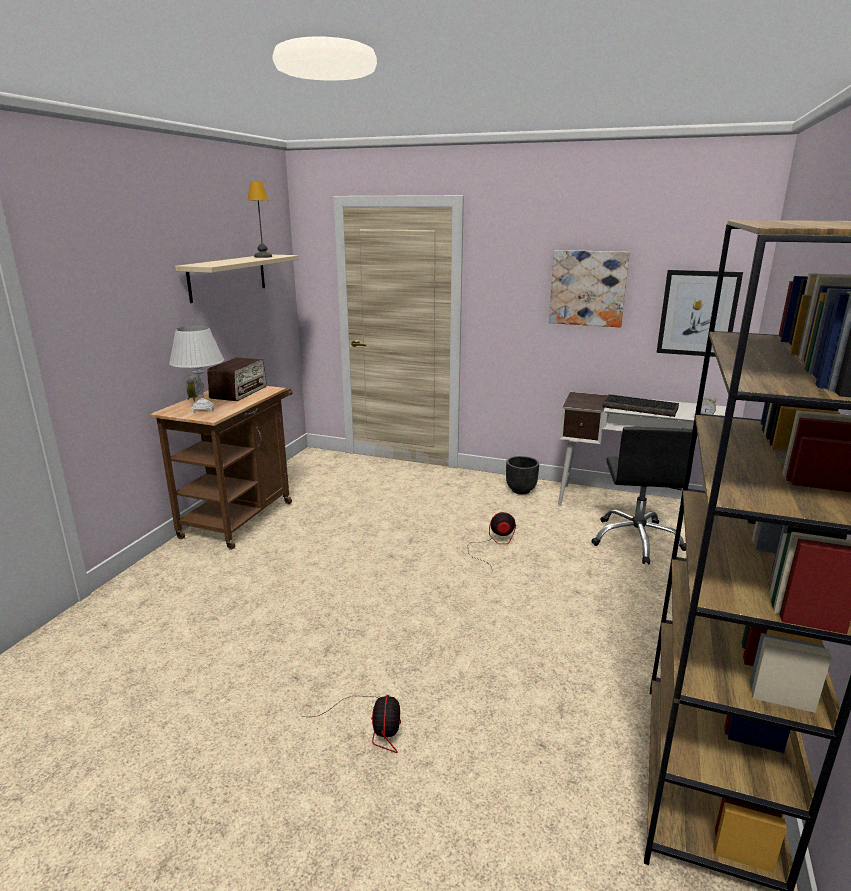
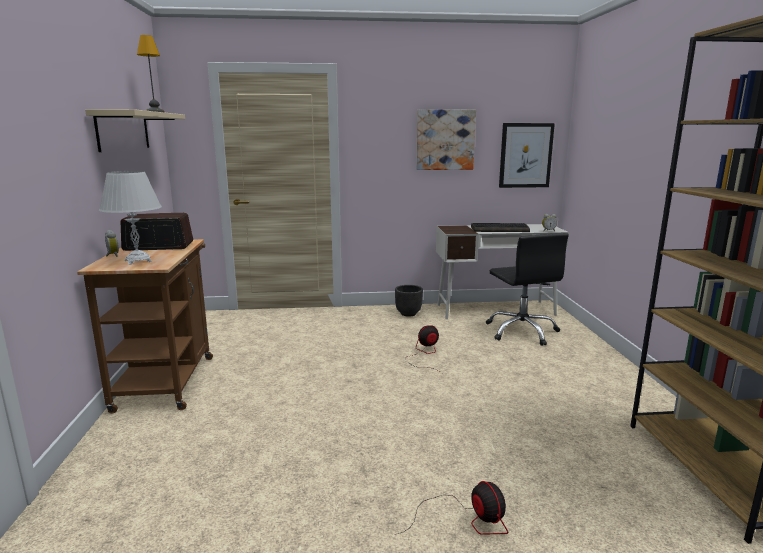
camera: 25 degrees left, 5 degrees down
radio [207,357,267,401] -> radio turned 90 degrees counterclockwise [121,213,193,251]

